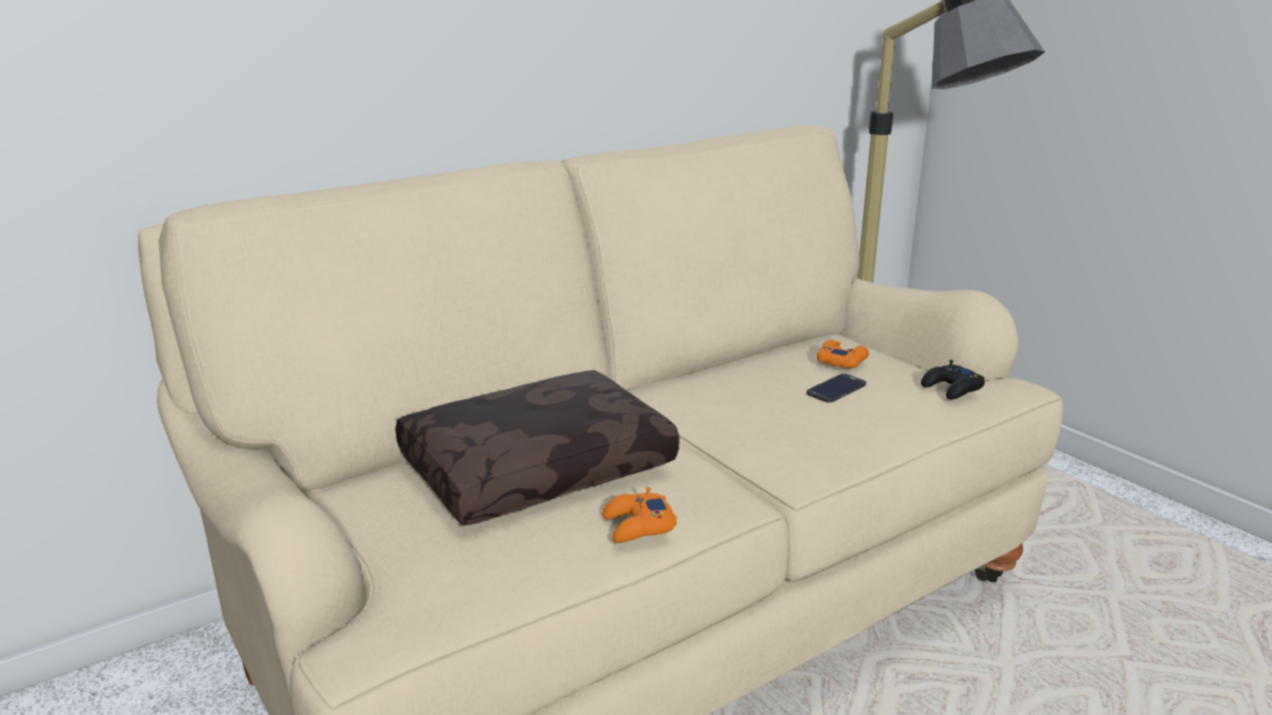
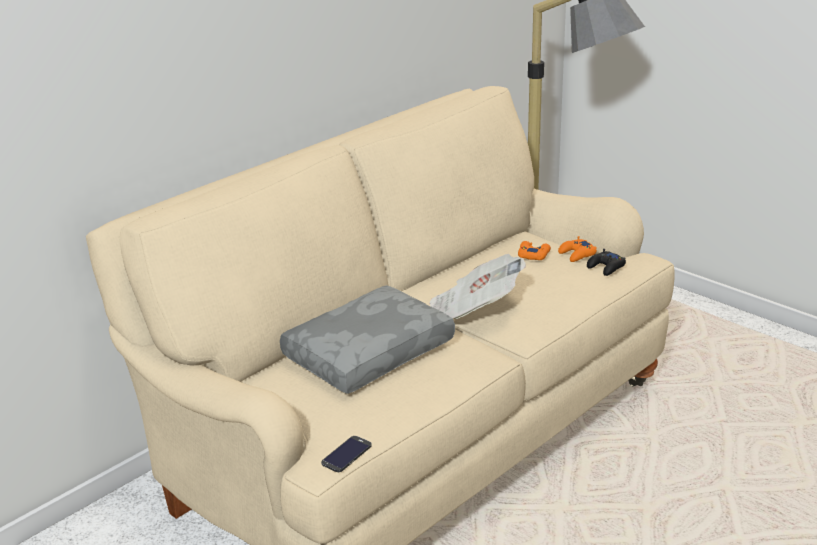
camera: 10 degrees left, 5 degrees up
brown pillow [395,370,679,526] -> grey pillow [280,285,455,394]
orange game controller [602,487,677,543] -> orange game controller moved to [558,236,597,262]
phone [806,374,866,403] -> phone moved to [321,436,372,472]
none -> newspaper [429,254,526,319]

